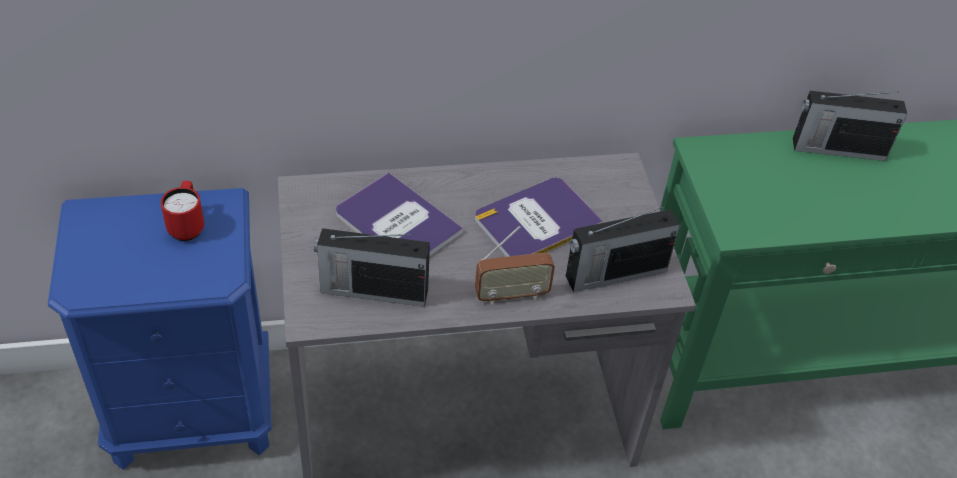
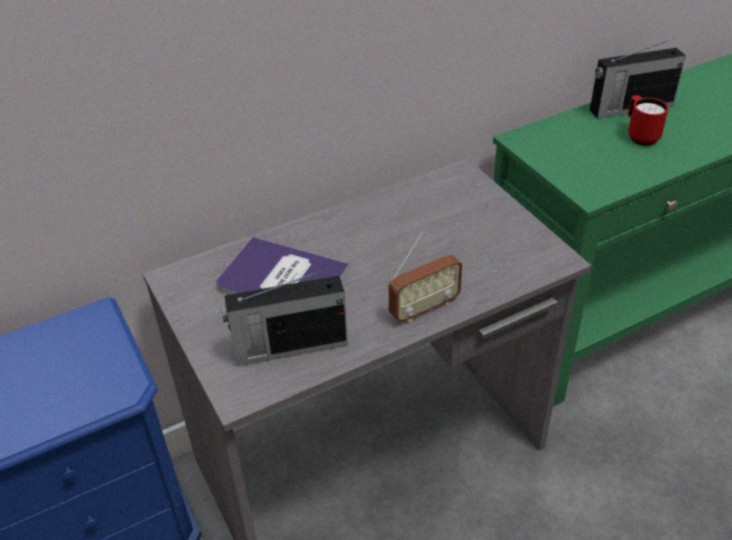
camera: 15 degrees left, 5 degrees down
red mug [161,181,204,241] -> red mug moved to [628,95,669,146]
book [475,178,604,257] -> none
radio [566,205,680,292] -> none

